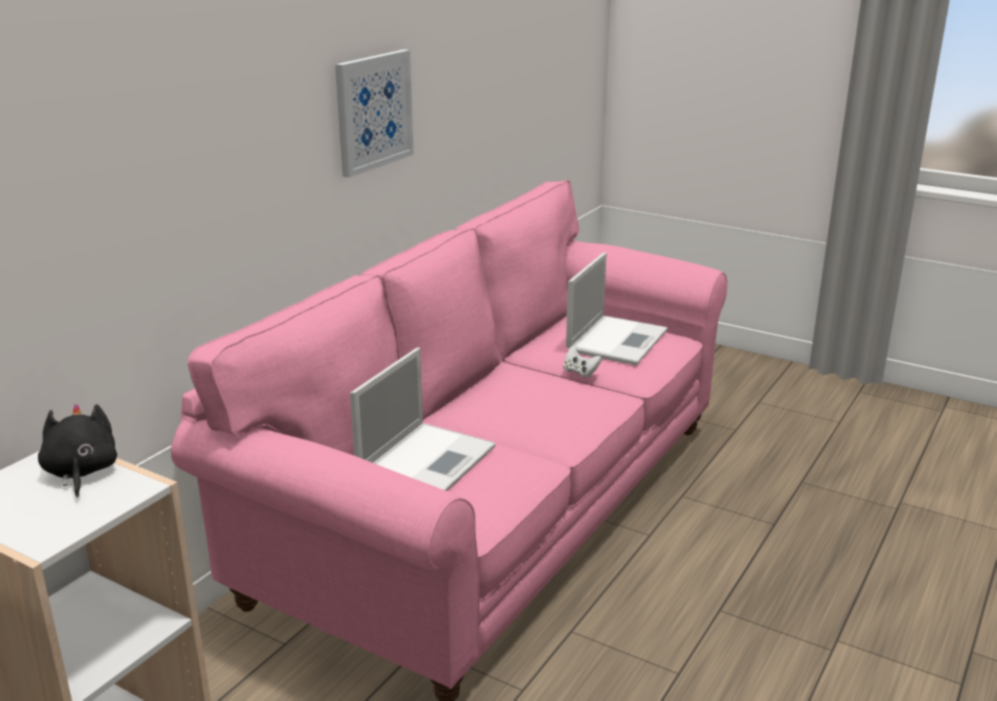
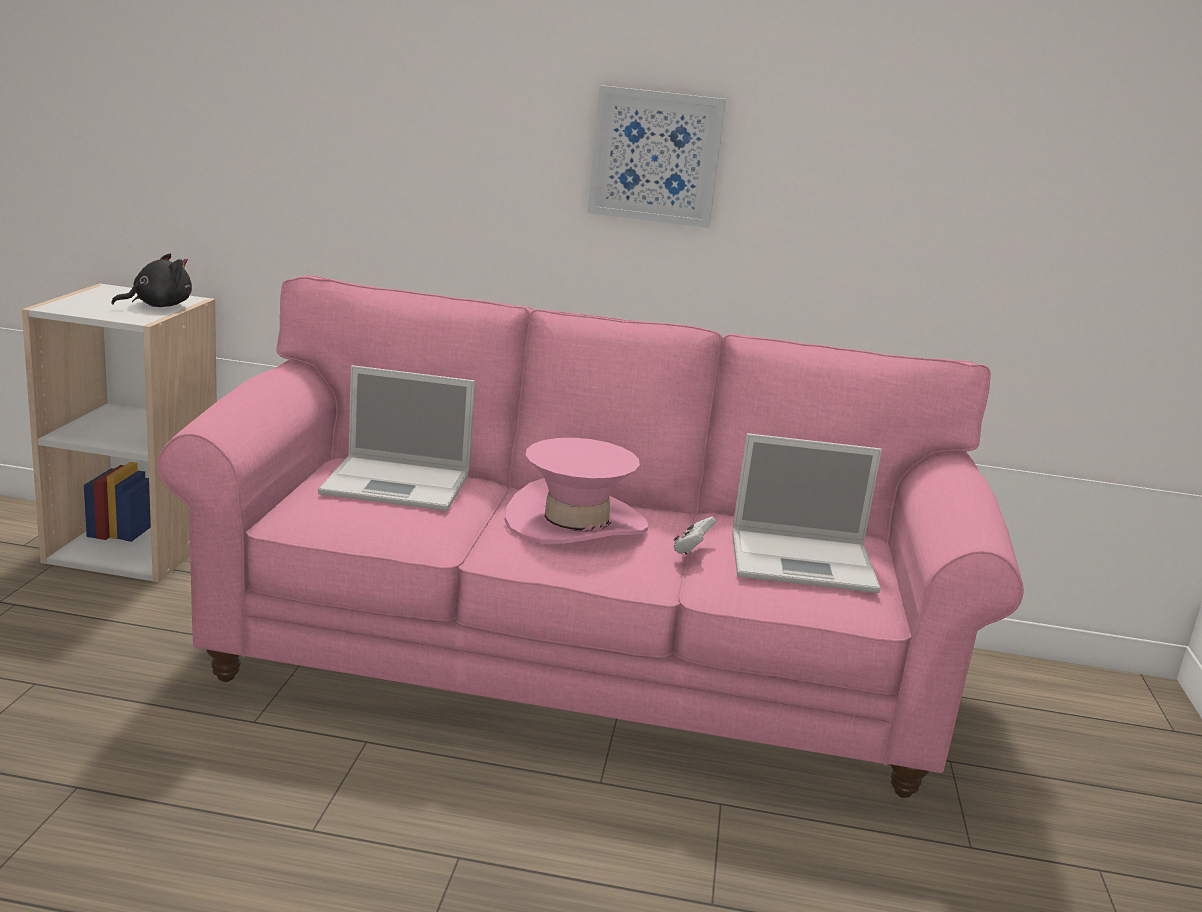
camera: 65 degrees right, 5 degrees down
none -> pink hat [504,438,648,544]

